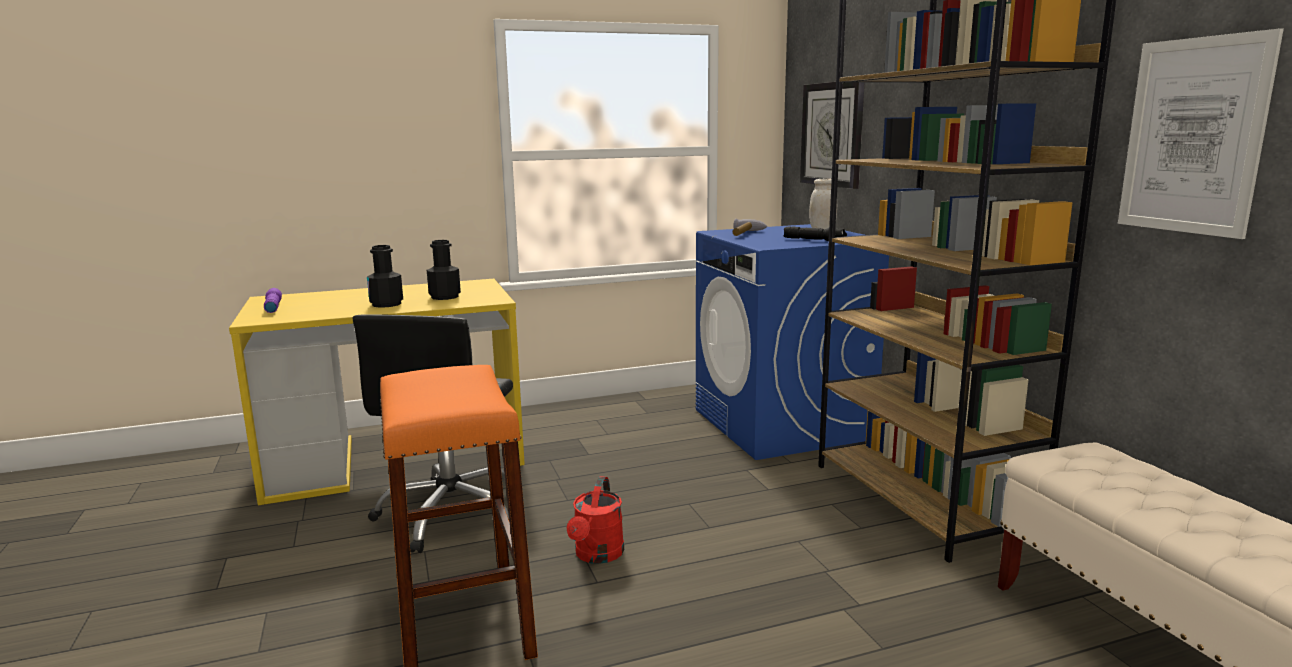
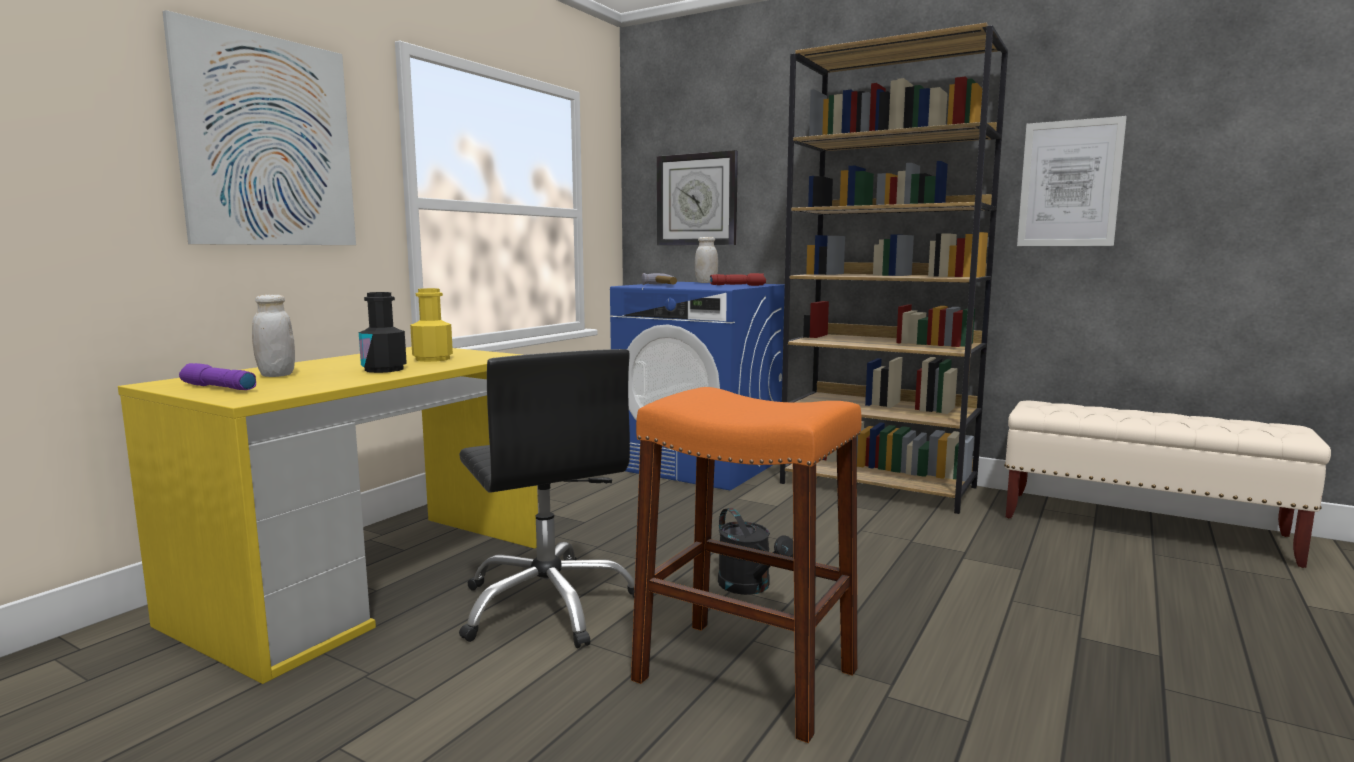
camera: 40 degrees left, 5 degrees down
black bottle [427,240,461,300] -> yellow bottle [410,288,453,362]
red watering can [567,476,624,564] -> black watering can [718,508,794,595]
black flashlight [784,226,847,242] -> red flashlight [710,273,766,286]
none -> picture [162,10,356,245]
none -> white jar [252,295,295,377]

